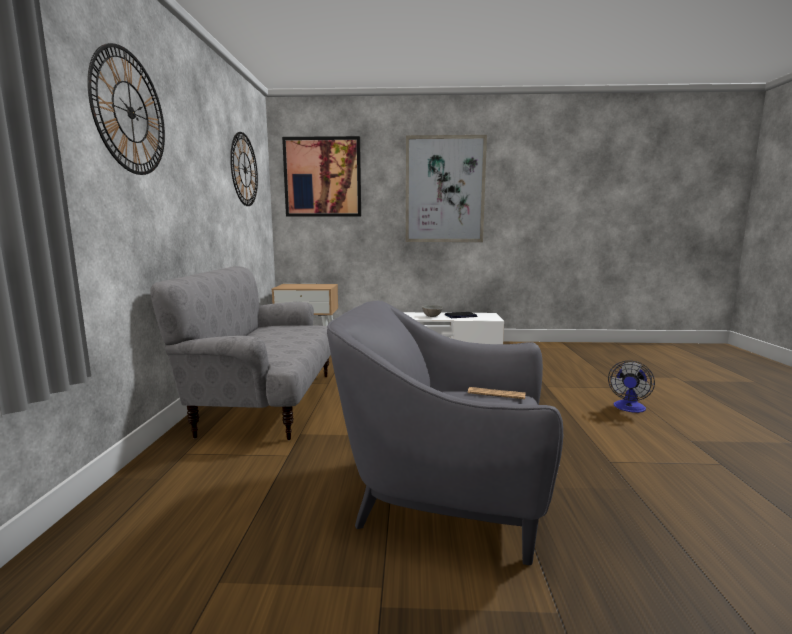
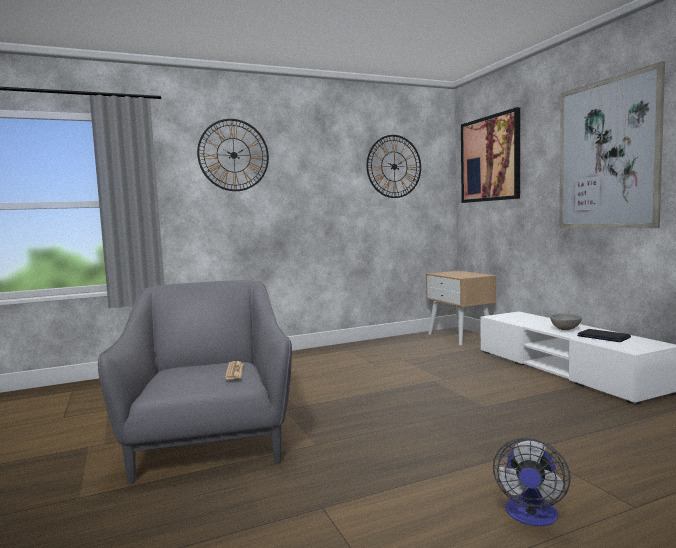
camera: 65 degrees right, 5 degrees down
grey sofa [150,266,331,440] -> none
fan [608,360,655,413] -> fan turned 75 degrees counterclockwise [493,438,571,527]

